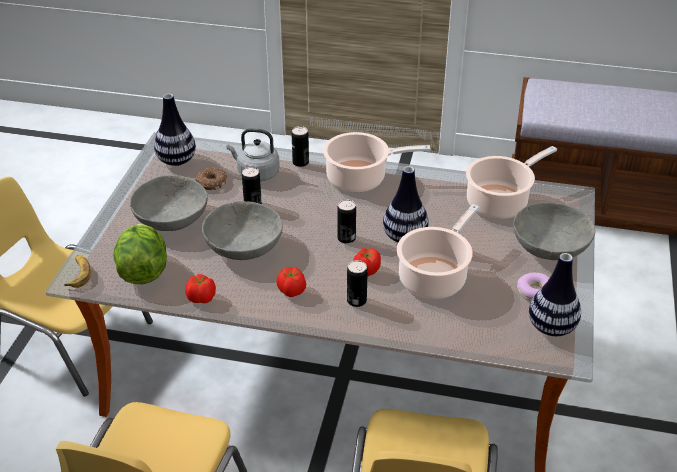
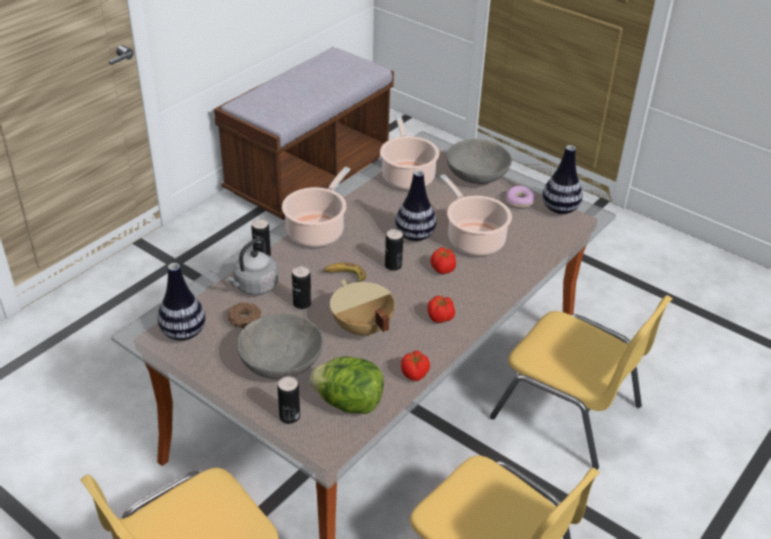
camera: 65 degrees left, 0 degrees up
banana [64,255,91,288] -> banana moved to [324,263,366,282]
grey bowl [202,201,283,260] -> beige cooking pot [330,280,395,337]
can [347,260,368,307] -> can moved to [277,376,300,424]

